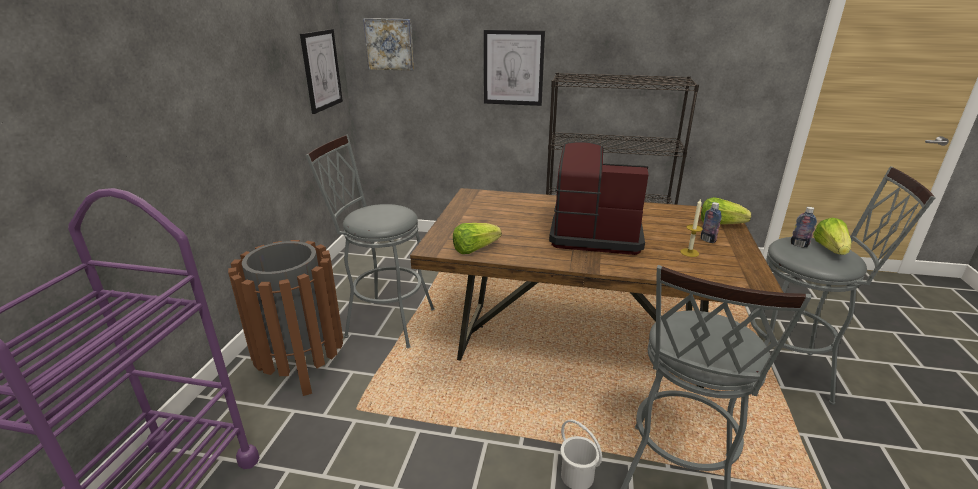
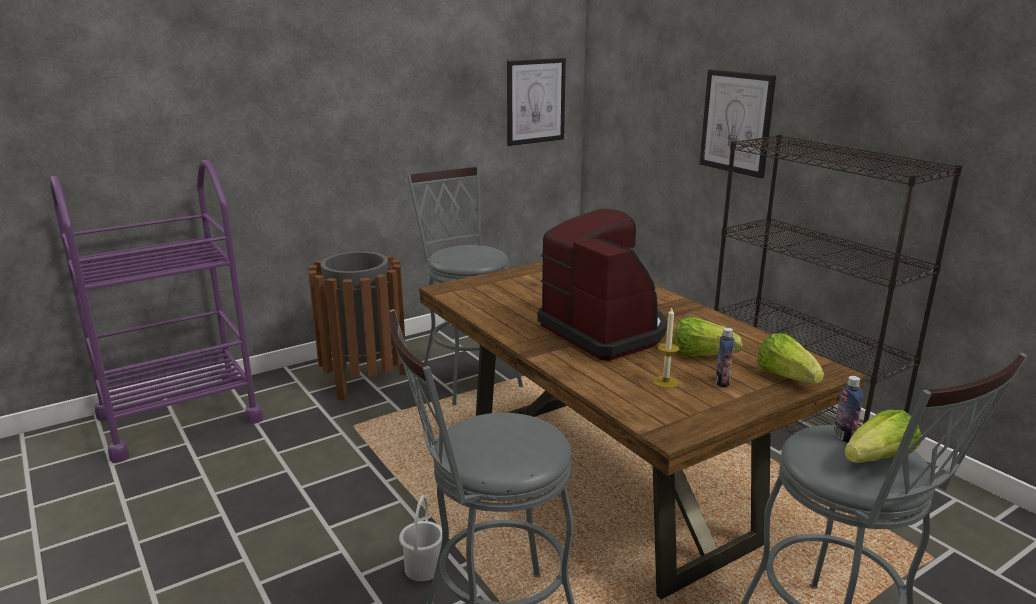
camera: 45 degrees right, 5 degrees down
picture [363,18,414,71] -> none
lettuce [453,223,502,254] -> lettuce moved to [673,317,743,356]

